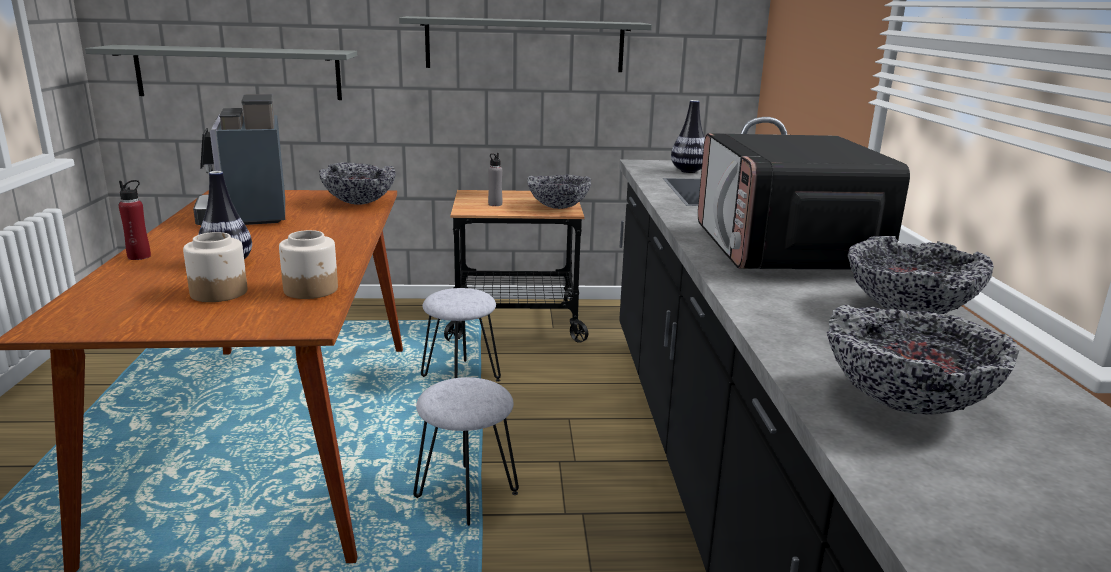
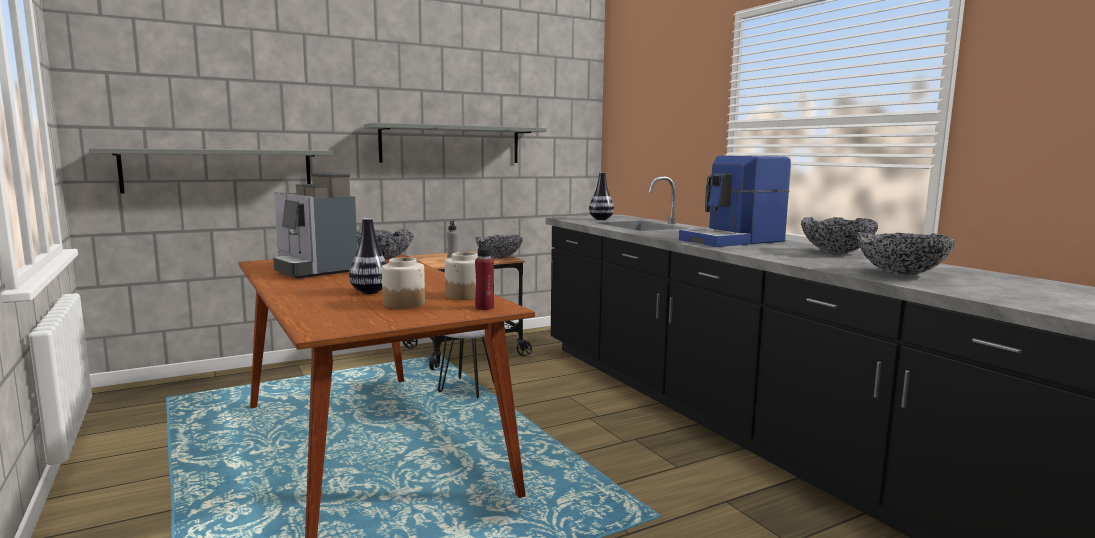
camera: 25 degrees left, 10 degrees down
red bottle [119,180,151,260] -> red bottle moved to [475,239,494,310]
grey stool [413,377,519,526] -> none
microwave [698,133,910,270] -> coffee machine [679,156,791,247]

